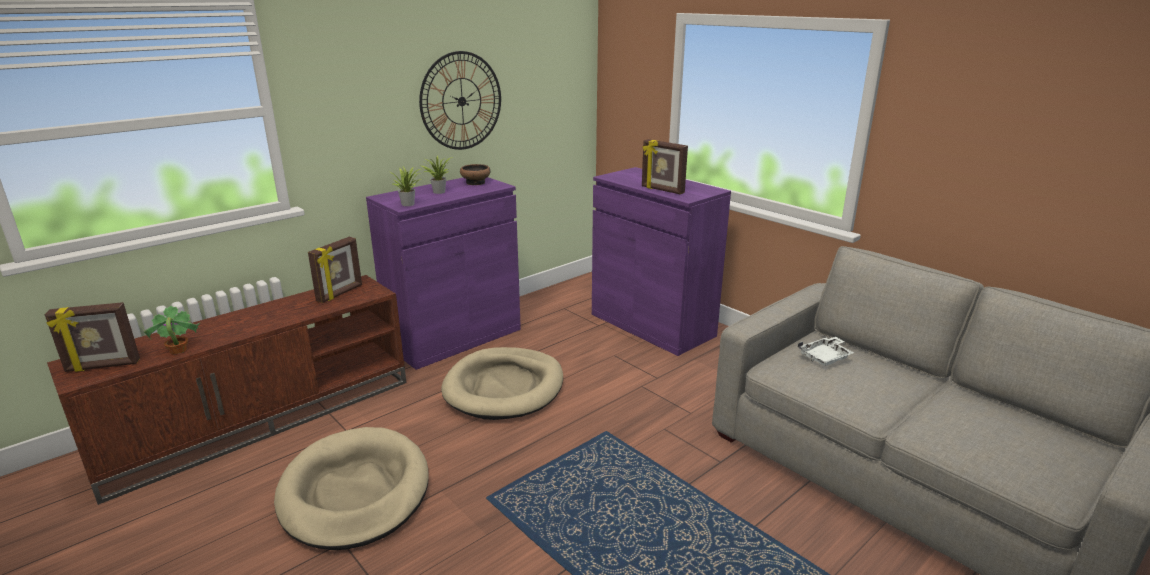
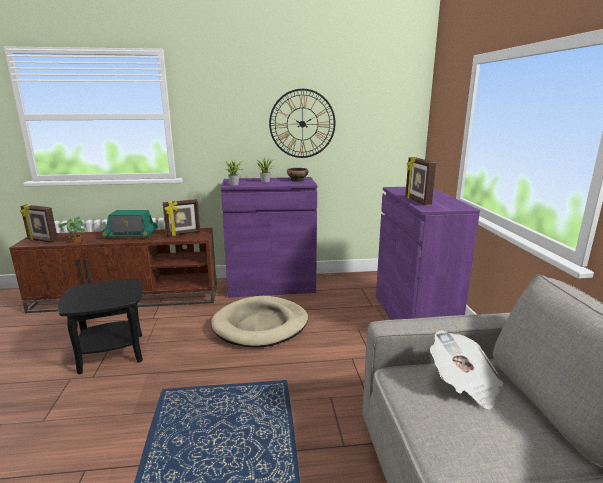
camera: 35 degrees right, 5 degrees down
beige dog bed [274,427,429,550] -> black side table [57,279,143,375]
white tray [798,337,854,366] -> newspaper [430,330,503,409]
none -> radio [101,210,157,238]

